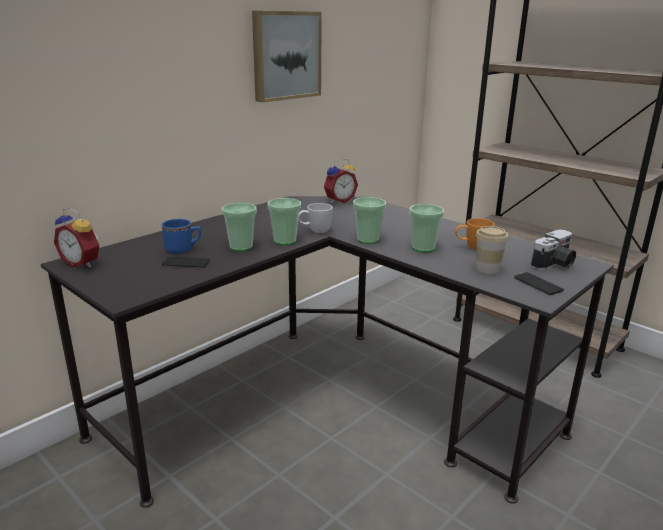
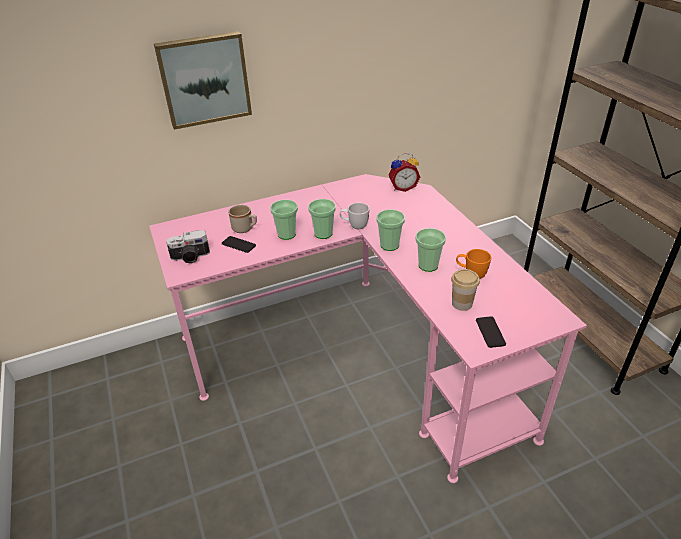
camera: 25 degrees right, 15 degrees up
black desk [41,196,614,508] -> pink desk [149,174,587,483]
alarm clock [54,207,99,268] -> none
blue mug [162,219,201,254] -> beige mug [228,205,257,233]
picture [252,11,322,103] -> picture moved to [154,31,252,130]
camera [531,229,576,270] -> camera moved to [166,230,210,264]

